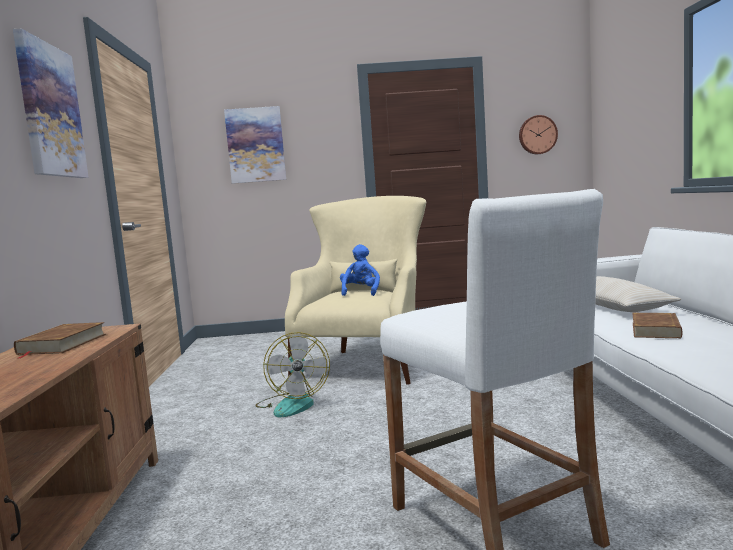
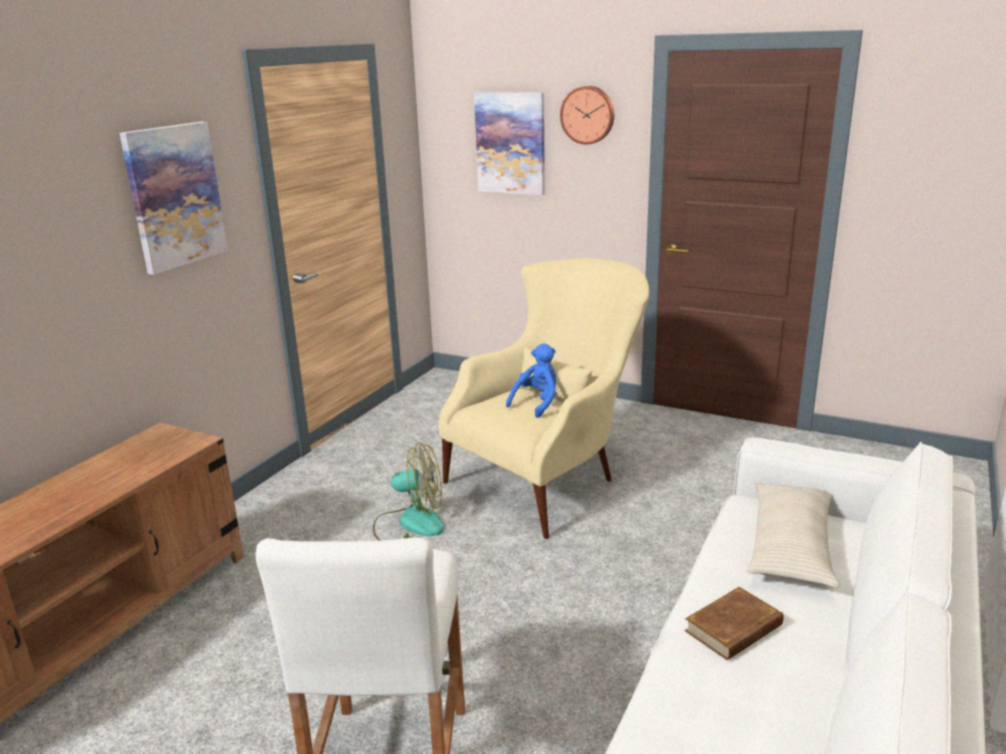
camera: 30 degrees right, 15 degrees up
brown book [14,322,106,359] -> none
fan [255,332,330,417] -> fan turned 105 degrees counterclockwise [373,442,444,541]
wall clock [519,115,558,154] -> wall clock moved to [560,86,614,144]

